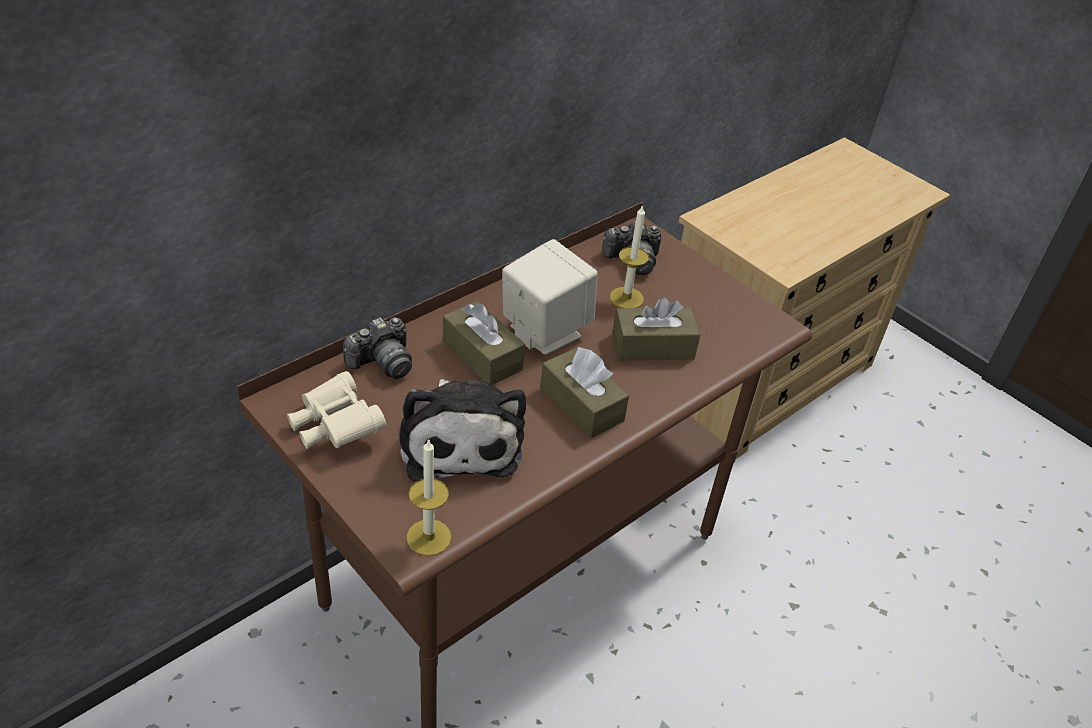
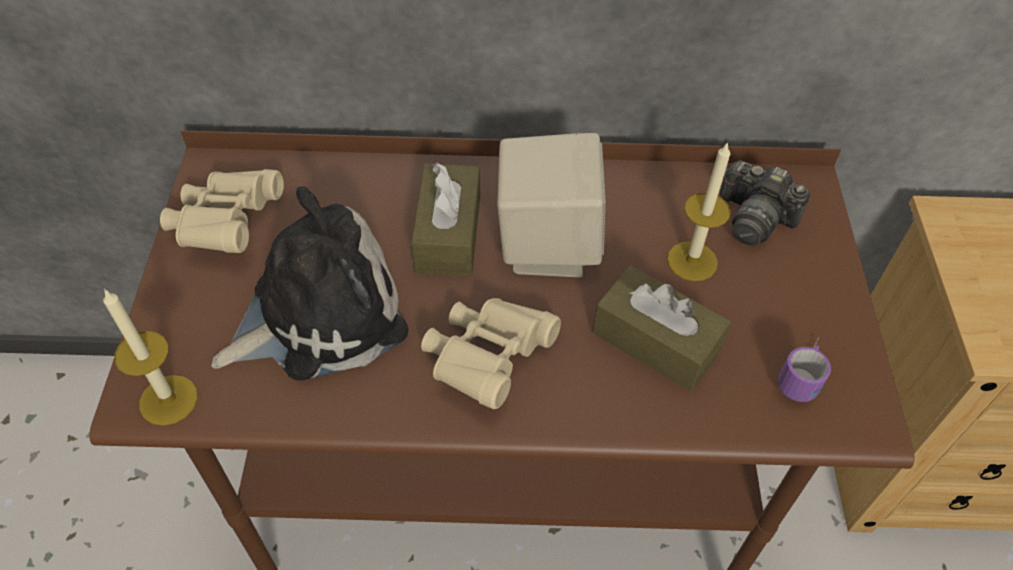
camera: 45 degrees right, 10 degrees up
camera [343,317,412,379] -> none
plush toy [399,379,526,482] -> plush toy turned 150 degrees counterclockwise [211,186,408,381]
brown tissue box [540,347,629,438] -> beige binoculars [421,298,561,409]
none -> mug [778,337,831,402]

